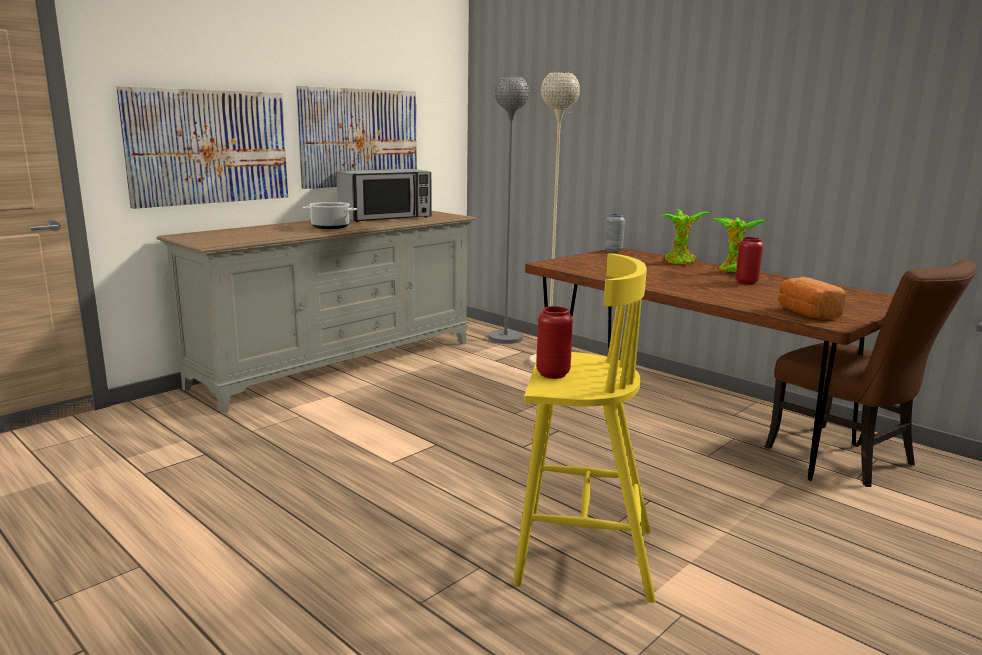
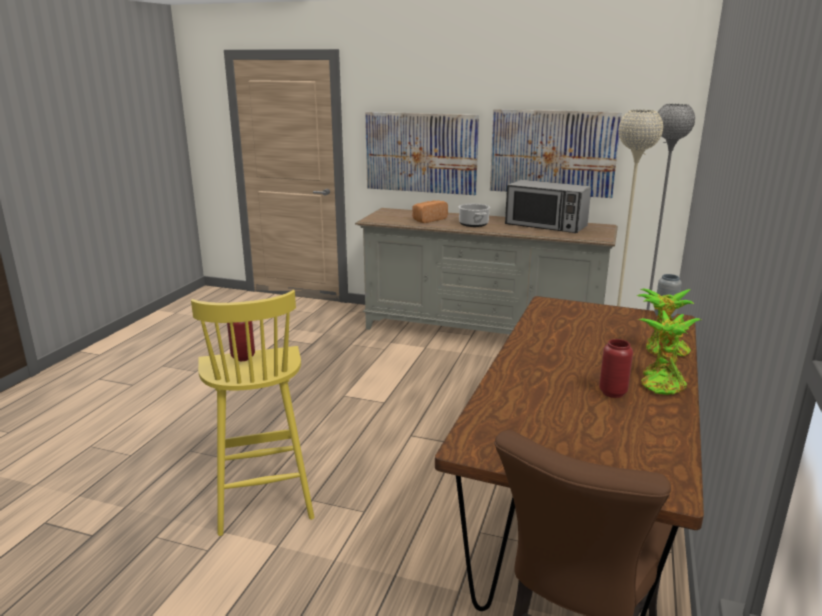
camera: 65 degrees right, 5 degrees up
bread [778,277,846,319] -> bread moved to [412,200,448,223]

